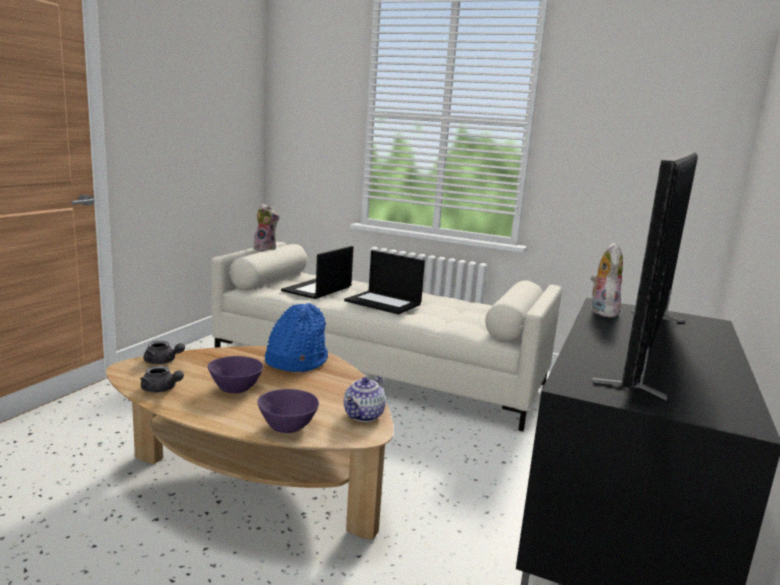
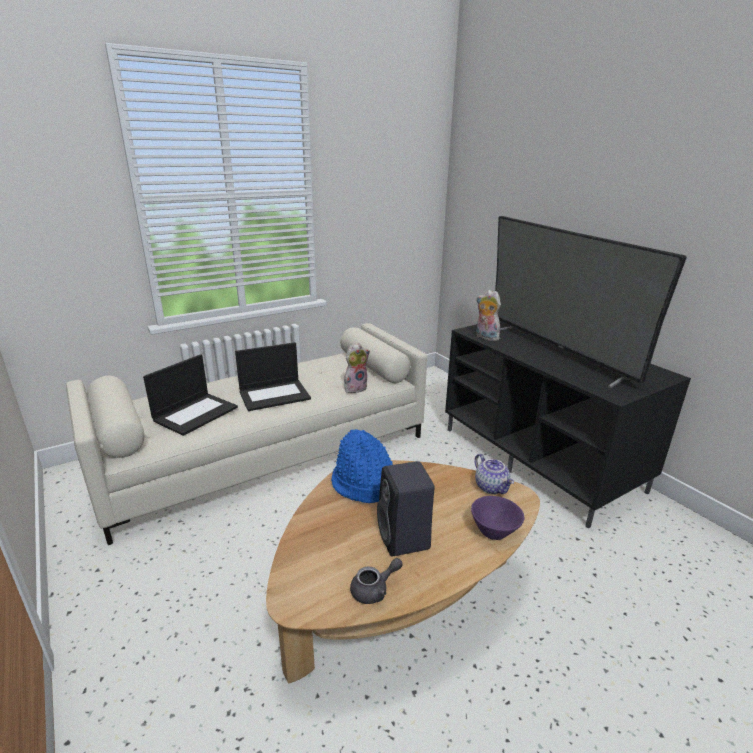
camera: 55 degrees left, 10 degrees up
grey teapot [143,341,185,364] -> none
purple bowl [208,356,263,394] -> black speaker [377,461,434,557]
plush toy [254,203,280,251] -> plush toy moved to [344,343,370,393]
laptop [281,246,353,299] -> laptop turned 120 degrees counterclockwise [143,354,238,436]

